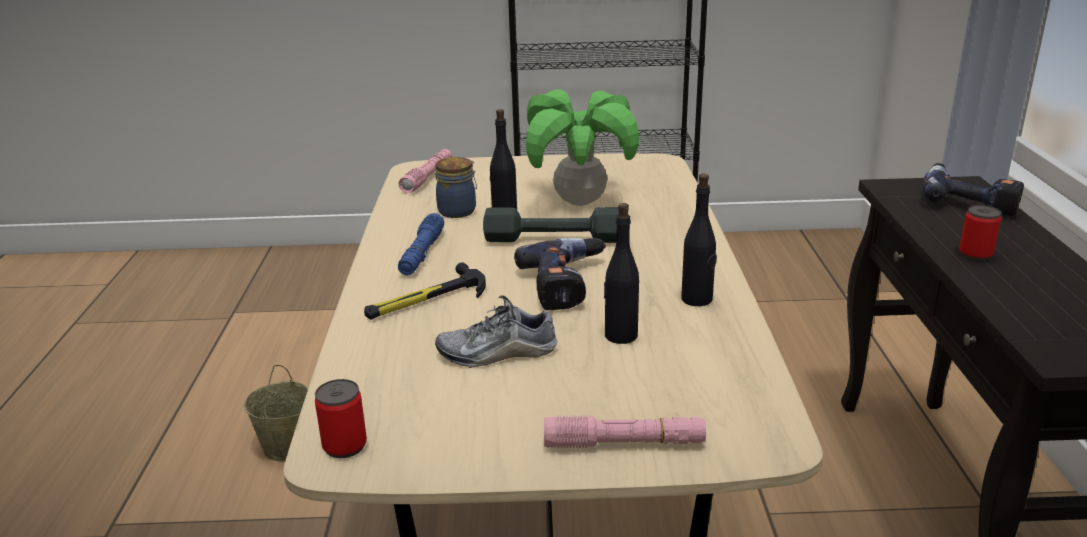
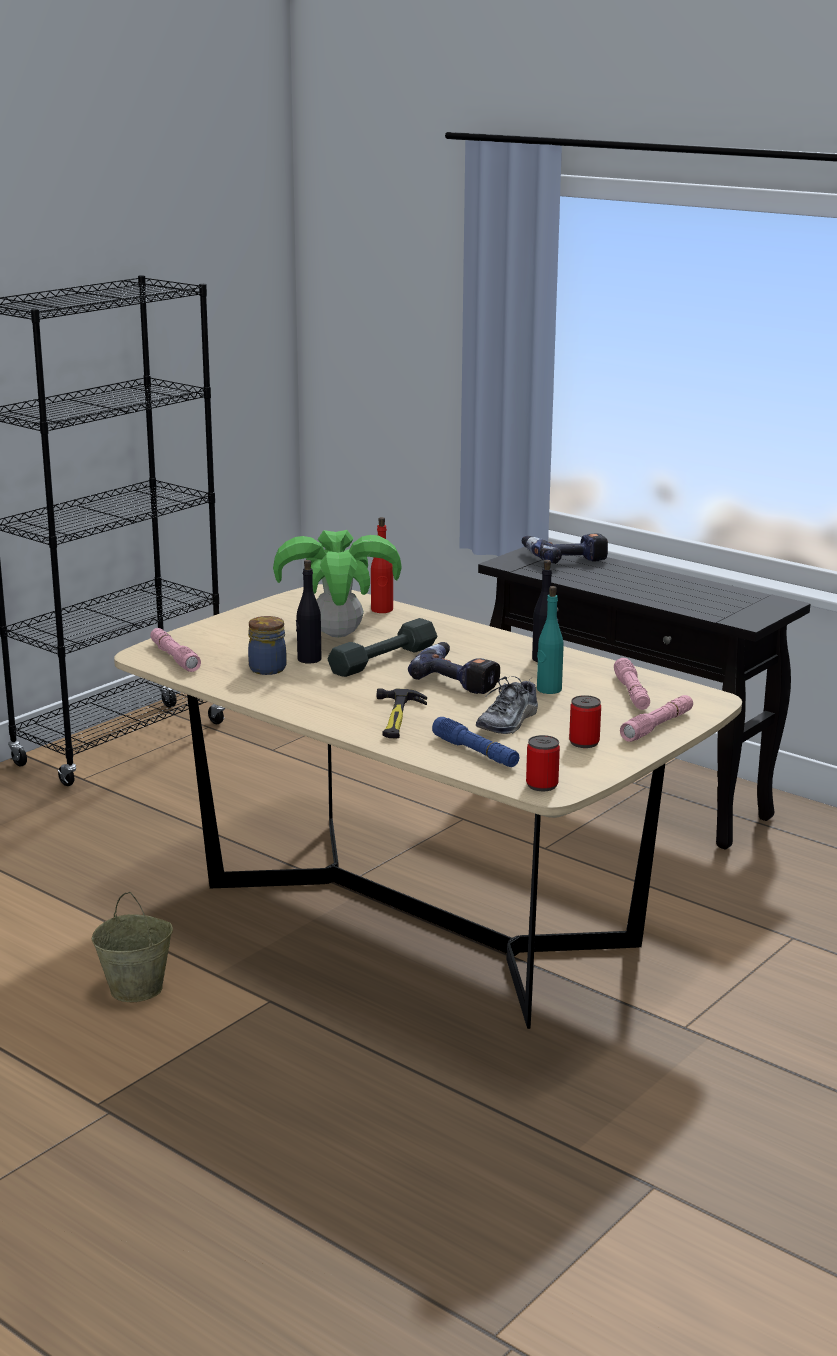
camera: 50 degrees left, 5 degrees down
blue flashlight [398,213,444,275] -> blue flashlight moved to [432,717,520,767]
black bottle [604,203,639,344] -> turquoise bottle [537,586,564,694]
can [959,205,1001,261] -> can moved to [569,695,601,748]
none -> red bottle [371,517,393,613]
none -> pink flashlight [614,658,650,710]

